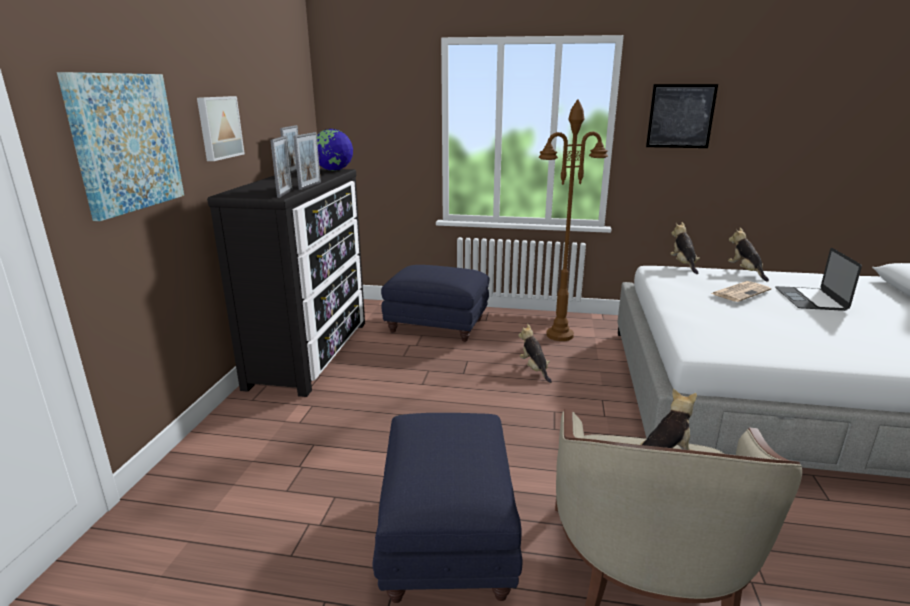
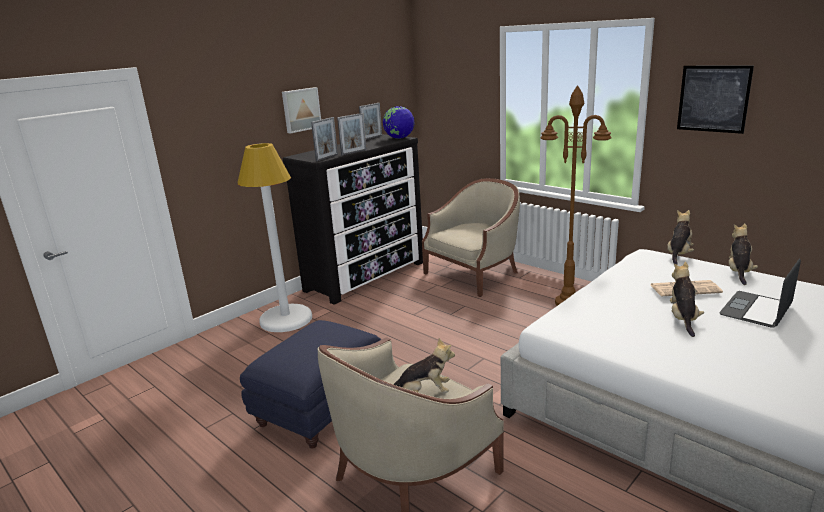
camera: 35 degrees right, 0 degrees up
picture [57,72,184,221] -> none
blue ottoman [381,265,489,342] -> beige armchair [422,178,520,297]
plush toy [518,324,552,383] -> plush toy moved to [670,262,704,337]
none -> white floor lamp [237,143,312,332]

